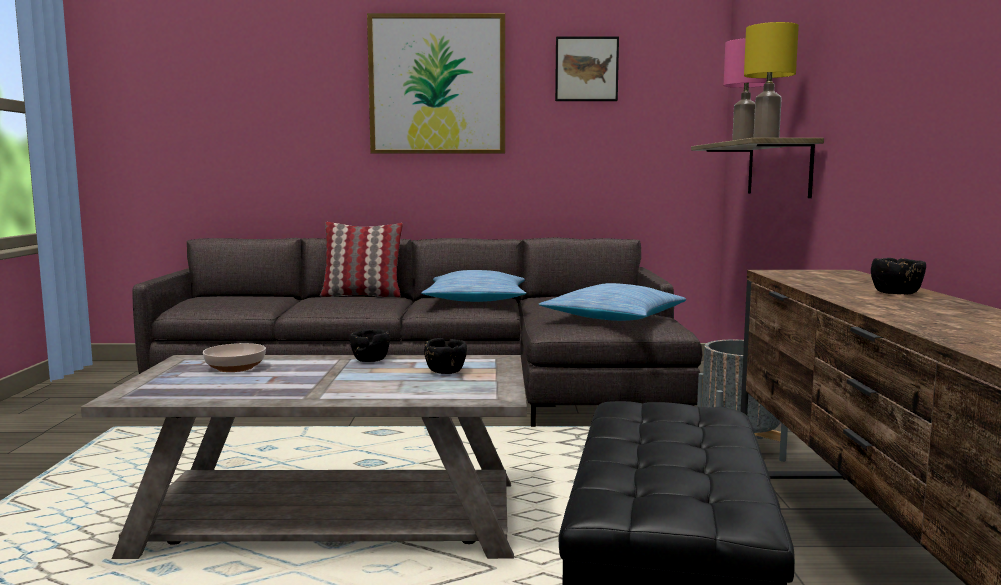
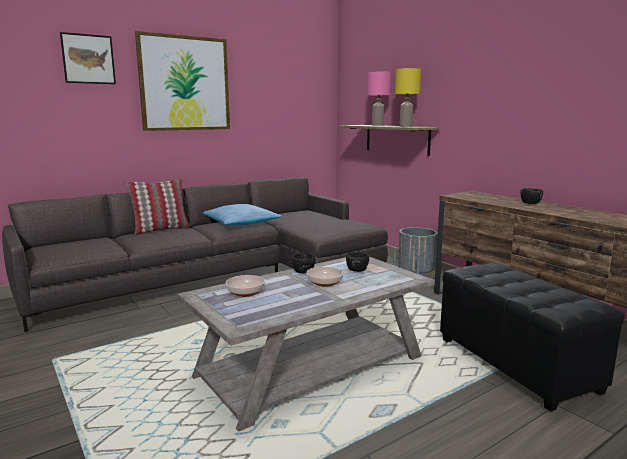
camera: 35 degrees left, 5 degrees up
pillow [539,283,686,321] -> none
picture [555,36,619,101] -> picture moved to [60,32,116,84]
none -> bowl [307,267,343,287]

